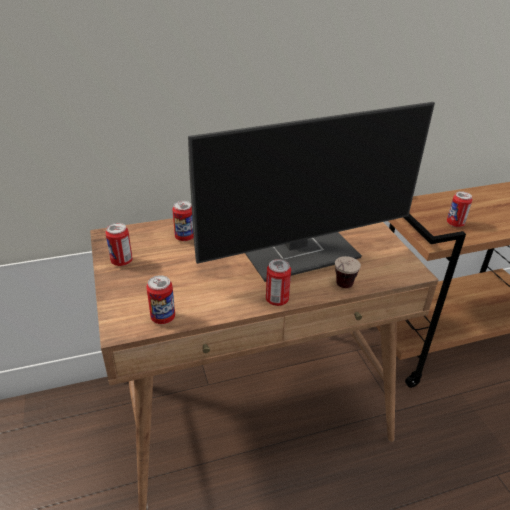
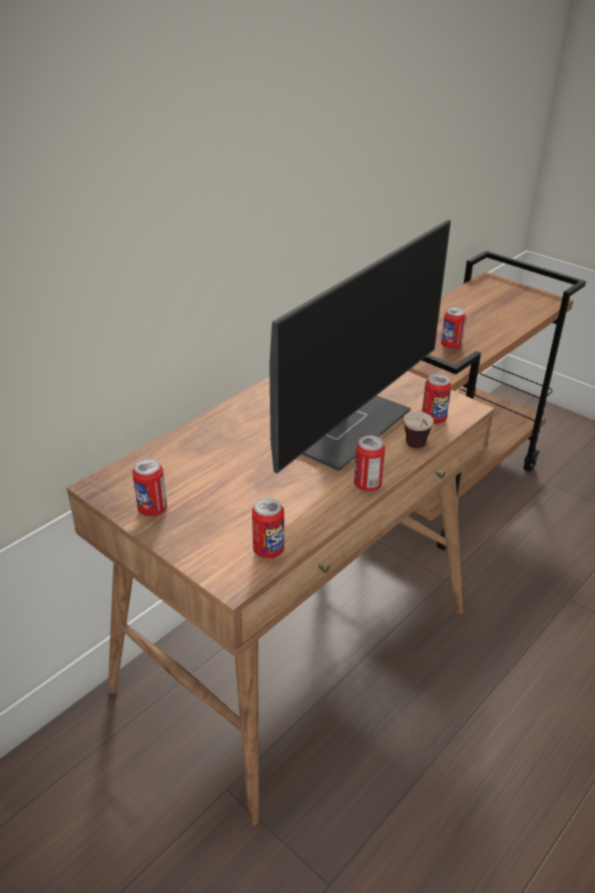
camera: 30 degrees left, 0 degrees up
can [172,201,194,241] -> can moved to [422,374,451,424]

